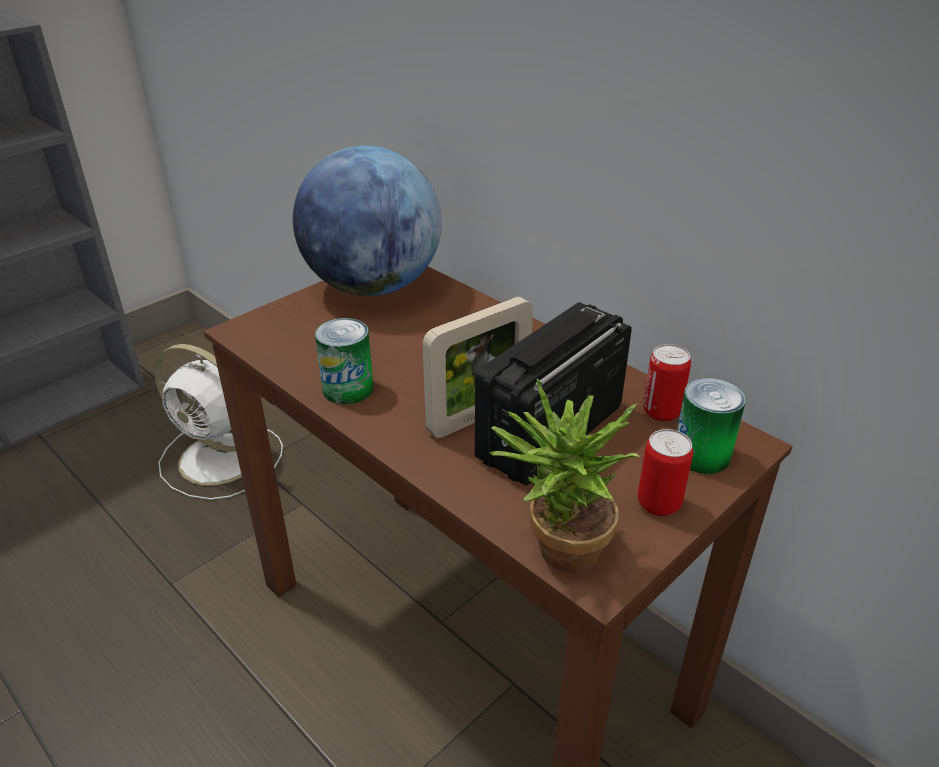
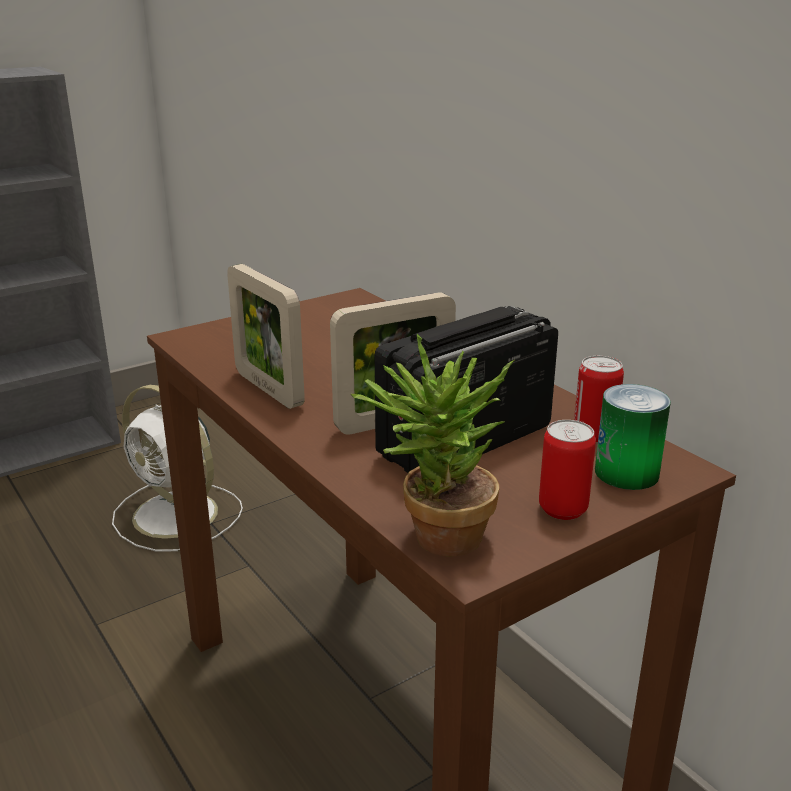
camera: 10 degrees right, 10 degrees down
globe [293,145,442,296] -> none
can [315,318,373,404] -> picture frame [227,264,305,409]

